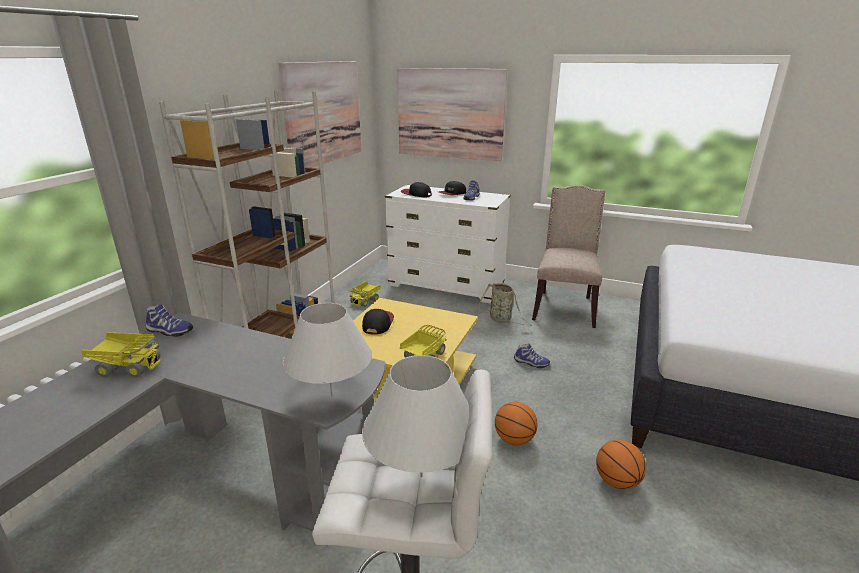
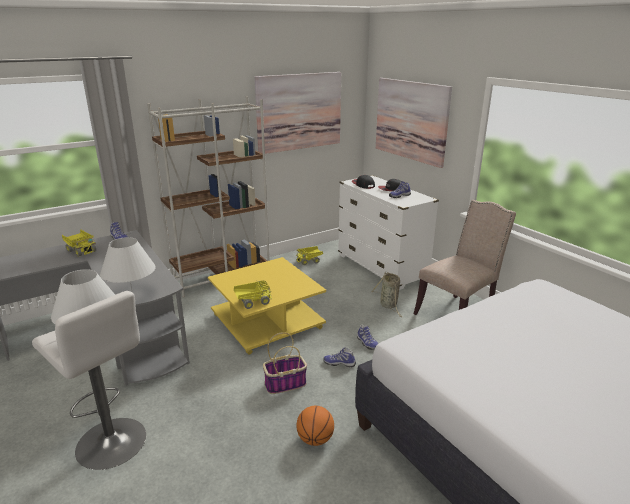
camera: 35 degrees right, 0 degrees up
cap [362,309,394,335] -> none
basketball [495,402,537,445] -> basket [263,332,307,394]
none -> shoe [323,347,356,367]

